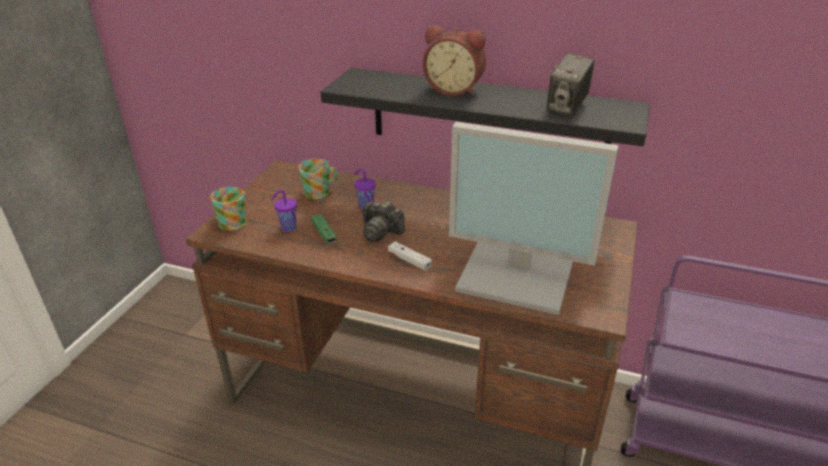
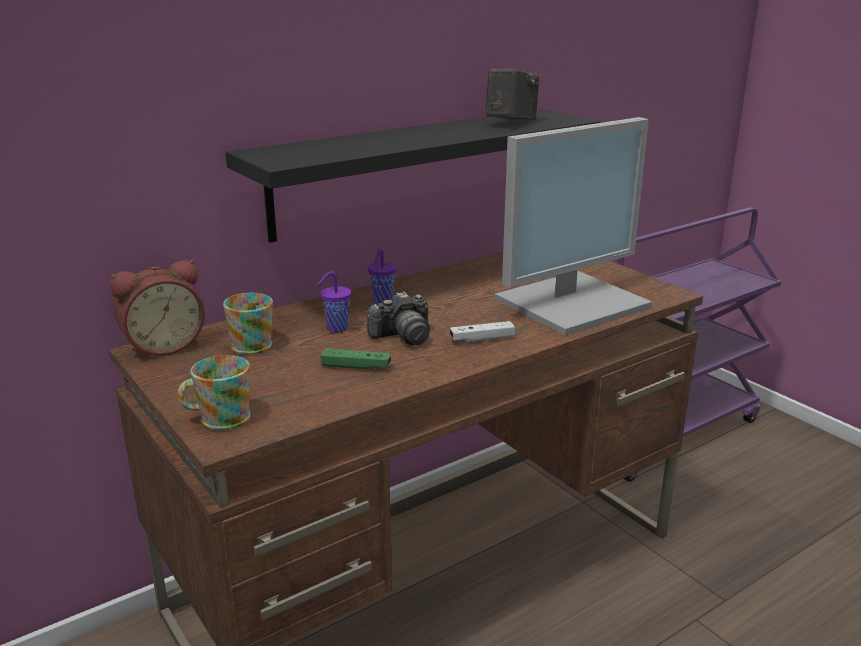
camera: 55 degrees left, 10 degrees down
purple cup [271,190,297,232] -> purple cup moved to [368,248,397,304]
alarm clock [423,25,486,96] -> alarm clock moved to [110,260,205,358]
camera [547,53,595,116] -> camera turned 120 degrees counterclockwise [485,68,539,120]

